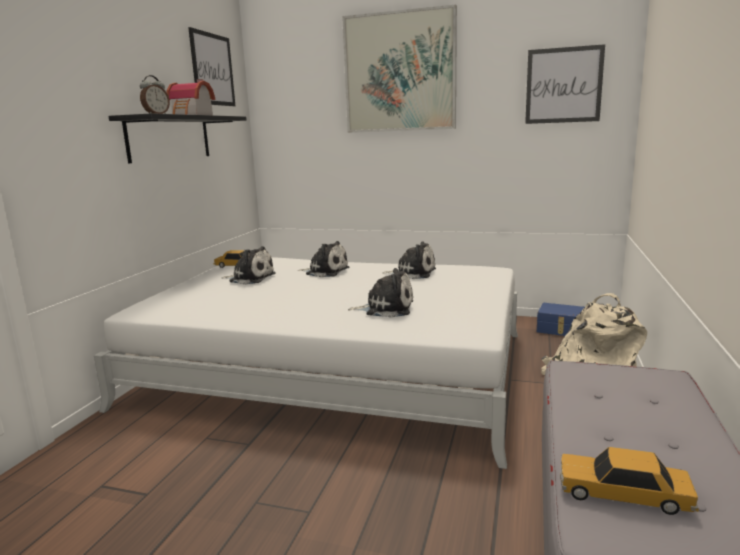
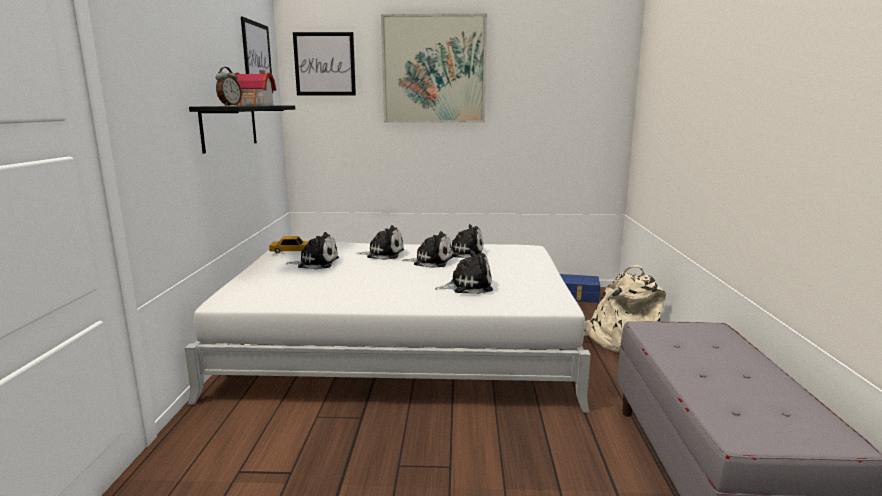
camera: 15 degrees left, 0 degrees up
picture [525,44,605,124] -> picture moved to [293,32,356,95]
toy car [560,447,699,515] -> none
none -> plush toy [402,231,453,268]

